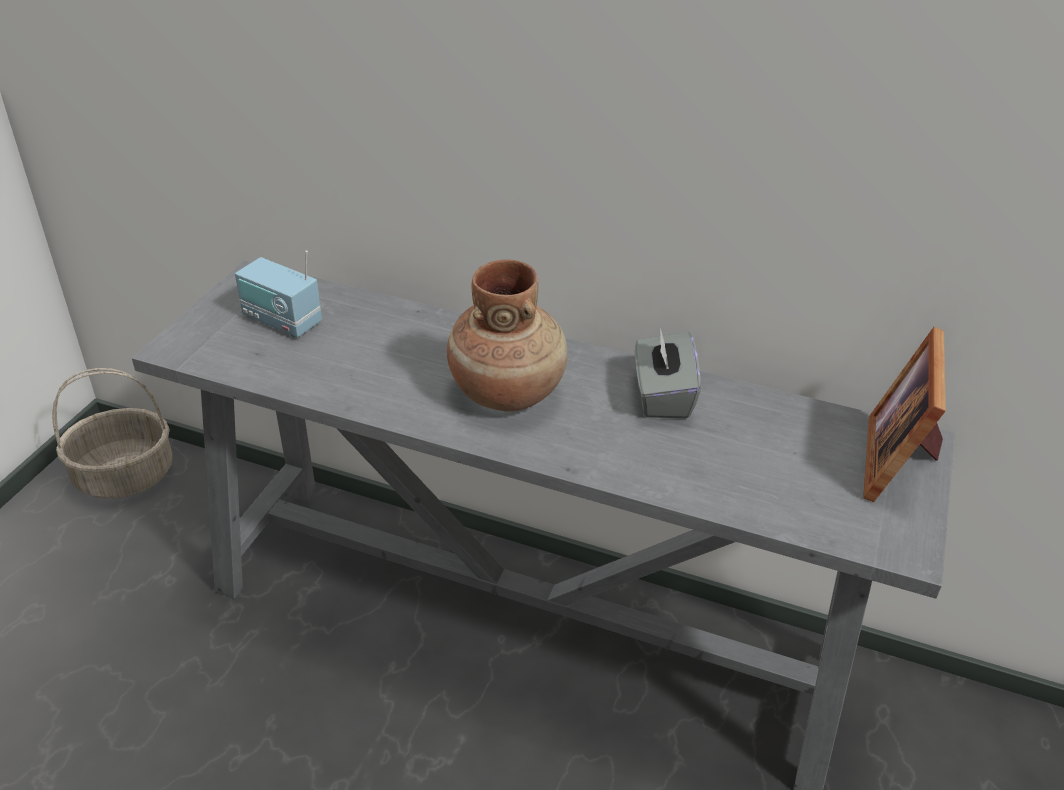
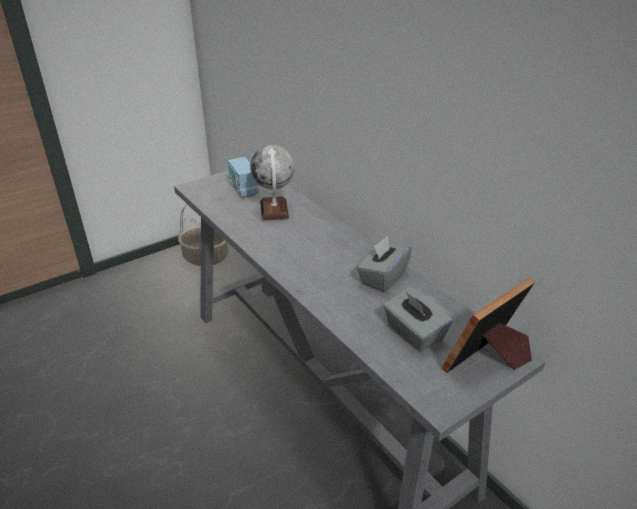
camera: 35 degrees right, 5 degrees down
brown vase [447,259,568,411] -> none
none -> globe [250,145,294,221]
none -> grey tissue box [383,286,453,351]

